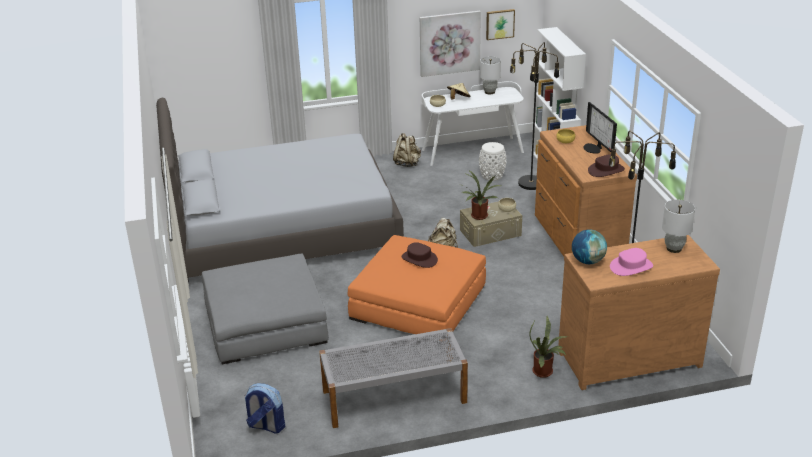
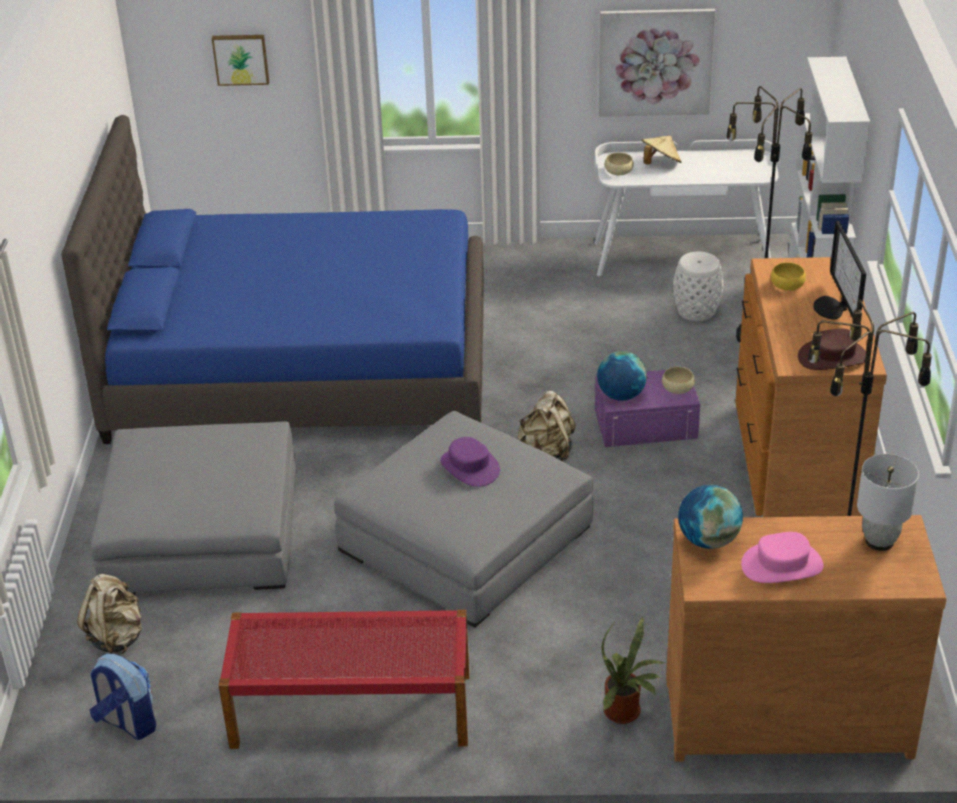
camera: 15 degrees right, 5 degrees up
grey bed [156,98,404,284] -> blue bed [61,115,484,444]
grey bench [319,328,468,428] -> red bench [219,610,469,749]
orange ottoman [348,235,486,343] -> grey ottoman [334,411,593,628]
beige backpack [393,133,421,167] -> beige backpack moved to [77,574,142,654]
brown hat [402,242,438,268] -> purple hat [440,437,500,487]
beige storage box [460,201,522,247] -> purple storage box [595,368,700,447]
potted plant [462,170,501,220] -> globe [597,351,647,401]
white table lamp [480,56,501,94] -> none
picture [486,9,515,40] -> picture moved to [212,35,269,86]

